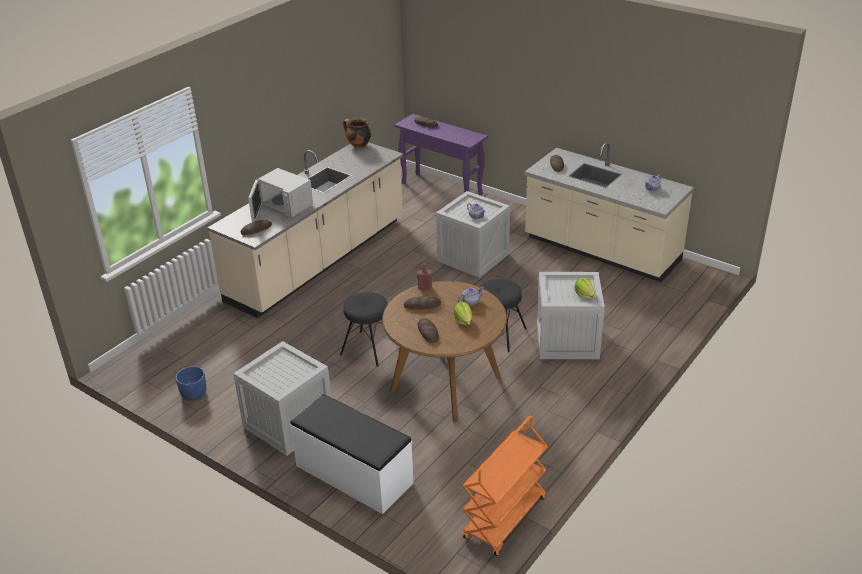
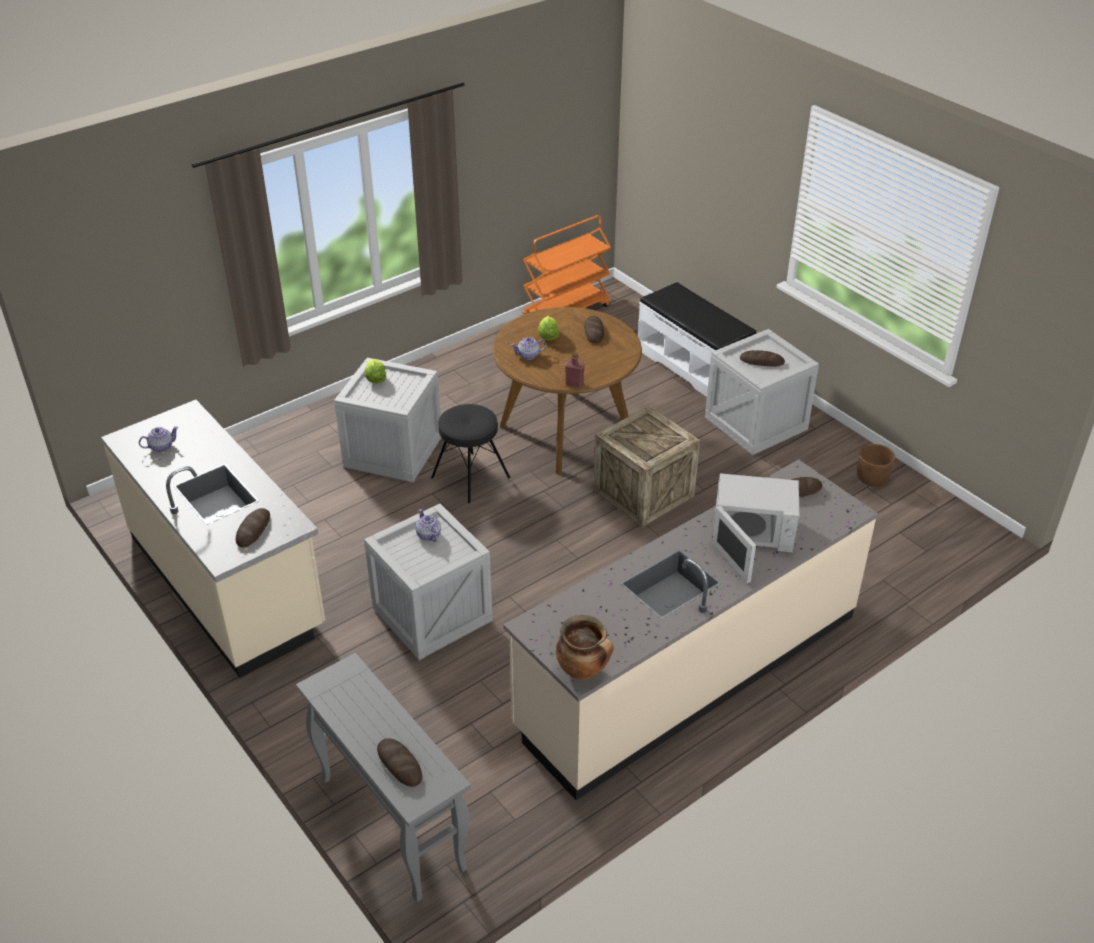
camera: 165 degrees left, 5 degrees up
blue planter [175,366,206,401] -> brown planter [857,444,895,486]
white microwave [248,168,313,222] -> white microwave turned 135 degrees clockwise [712,473,799,583]
black stool [340,292,388,367] -> crate [594,406,700,527]
purple console table [394,114,488,196] -> grey console table [296,653,471,902]
bread [404,296,441,310] -> bread moved to [740,350,785,367]

